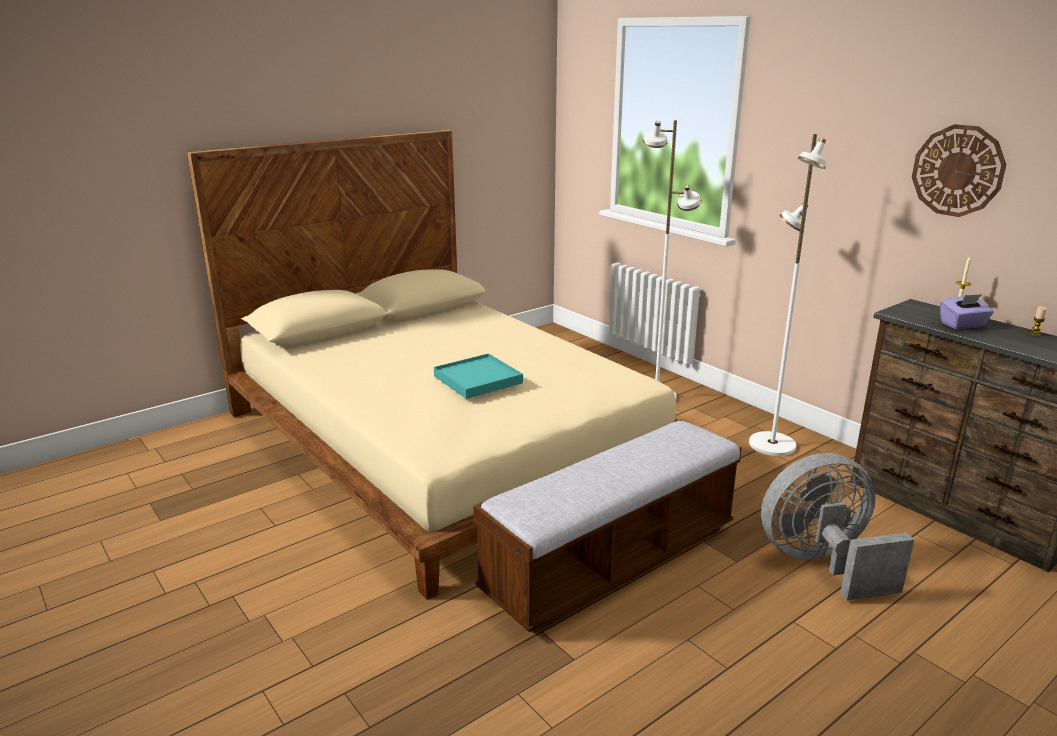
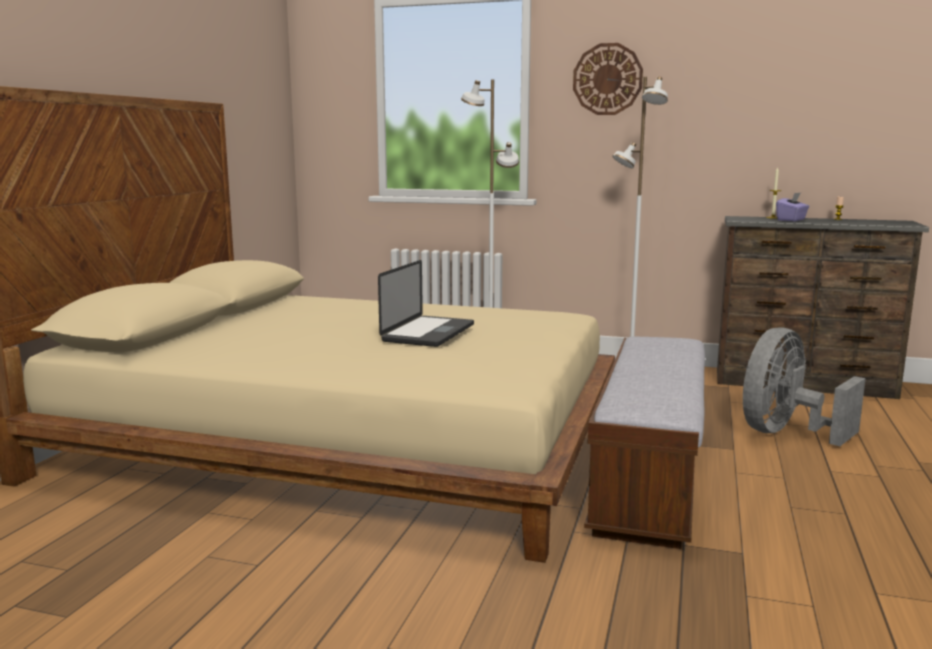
camera: 35 degrees left, 10 degrees down
turquoise tray [434,353,523,399] -> laptop [378,260,474,347]
wall clock [912,124,1006,217] -> wall clock moved to [573,43,643,115]

